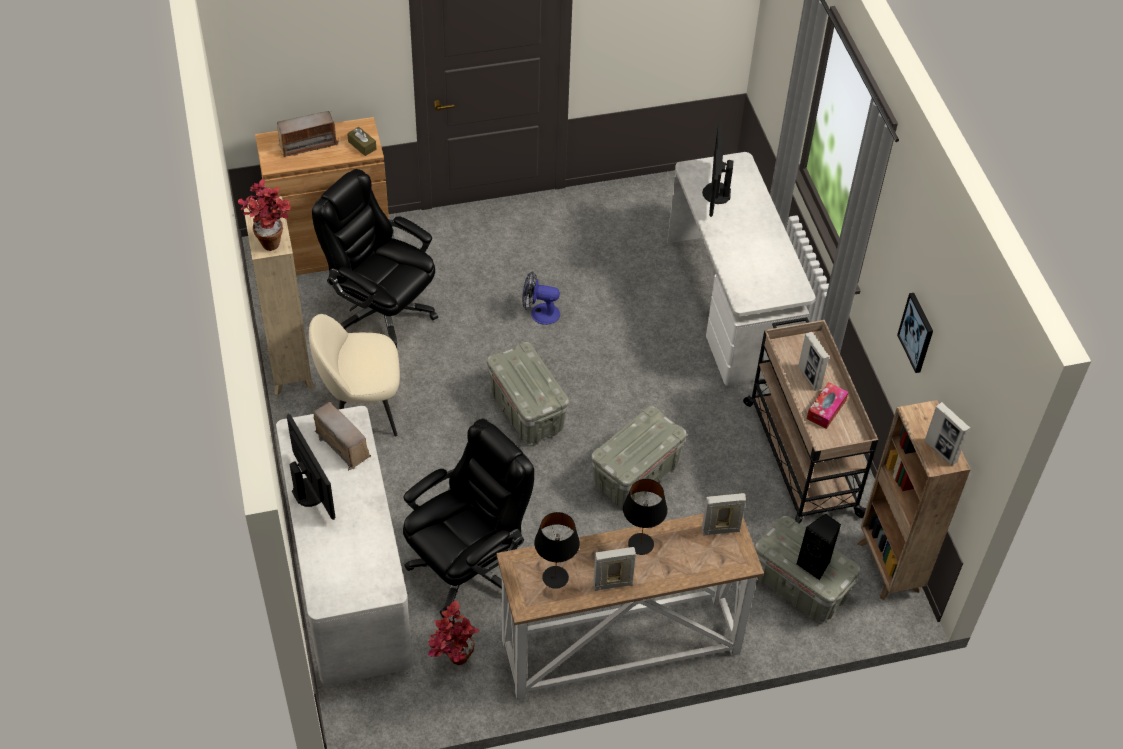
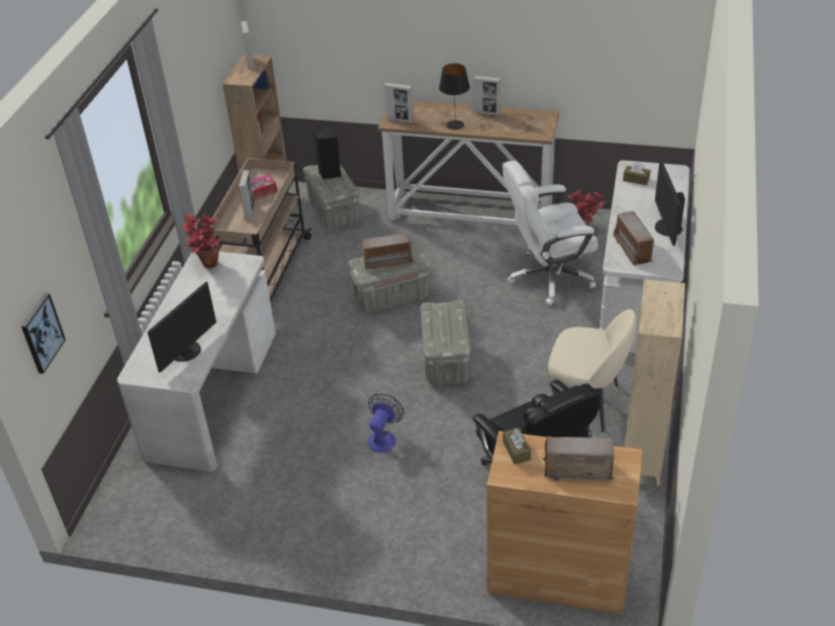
camera: 150 degrees left, 10 degrees down
potted plant [238,179,291,251] -> potted plant moved to [182,213,220,268]
black office chair [403,418,534,618] -> white office chair [502,161,598,305]
fan [522,271,560,325] -> fan turned 105 degrees counterclockwise [368,393,404,453]
black table lamp [534,512,580,589] -> none
picture [897,293,933,373] -> picture moved to [21,293,66,374]
none -> radio [362,233,414,270]
none -> brown tissue box [623,162,650,185]

